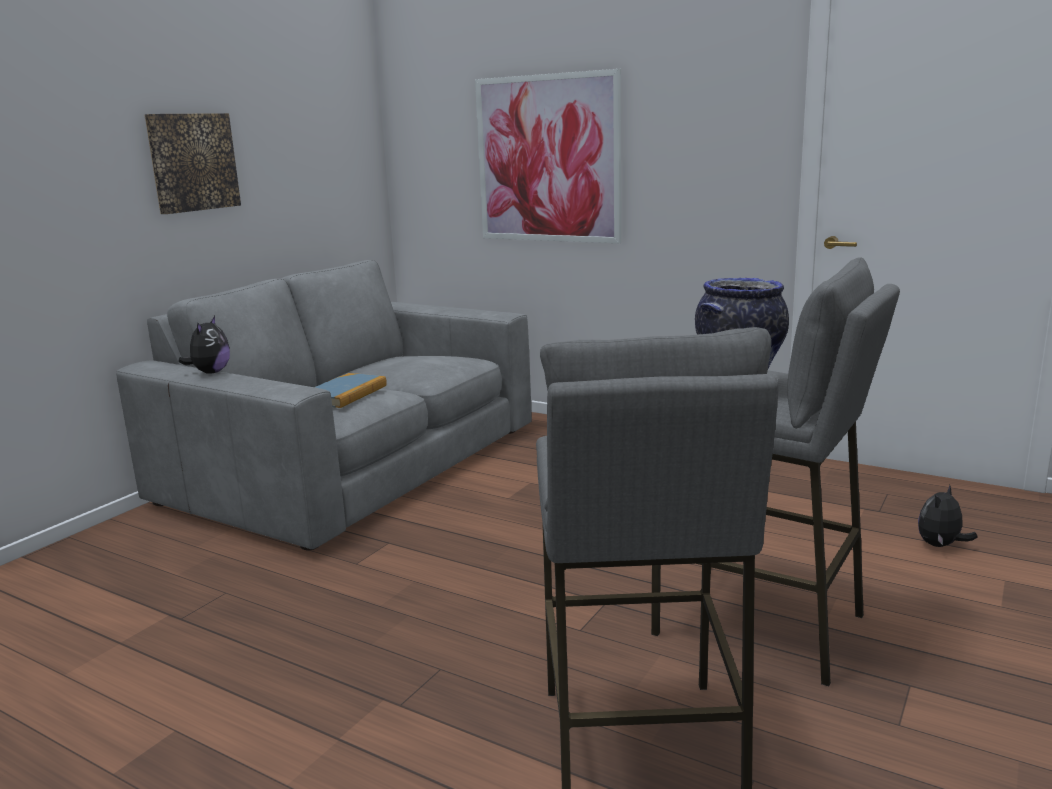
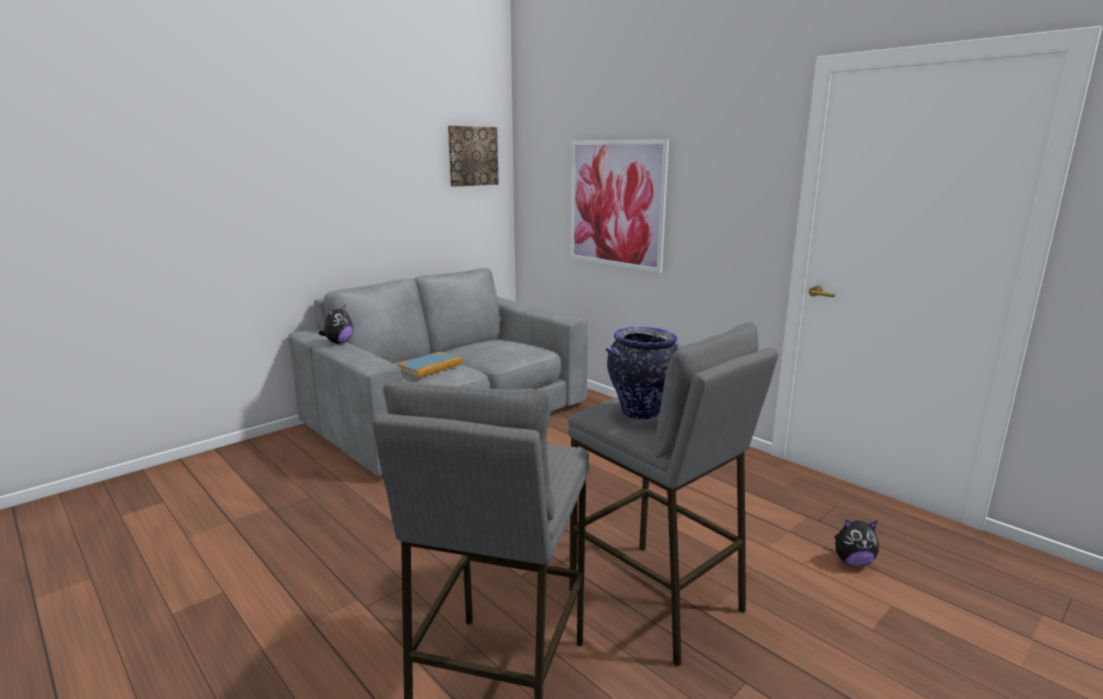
camera: 15 degrees right, 0 degrees up
picture [144,113,241,214] -> picture moved to [448,126,499,186]
plush toy [918,485,978,547] -> plush toy turned 150 degrees counterclockwise [834,520,879,567]

